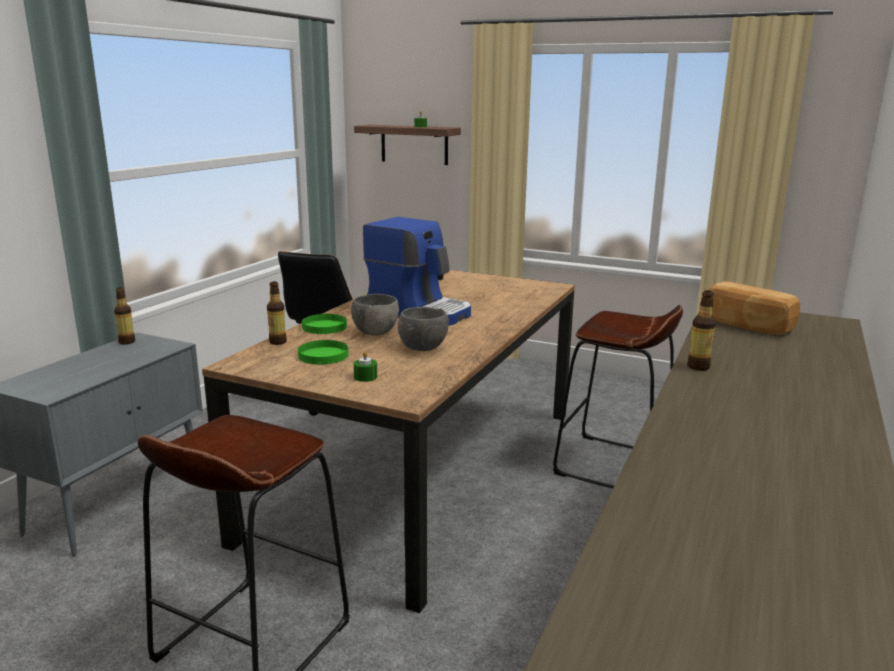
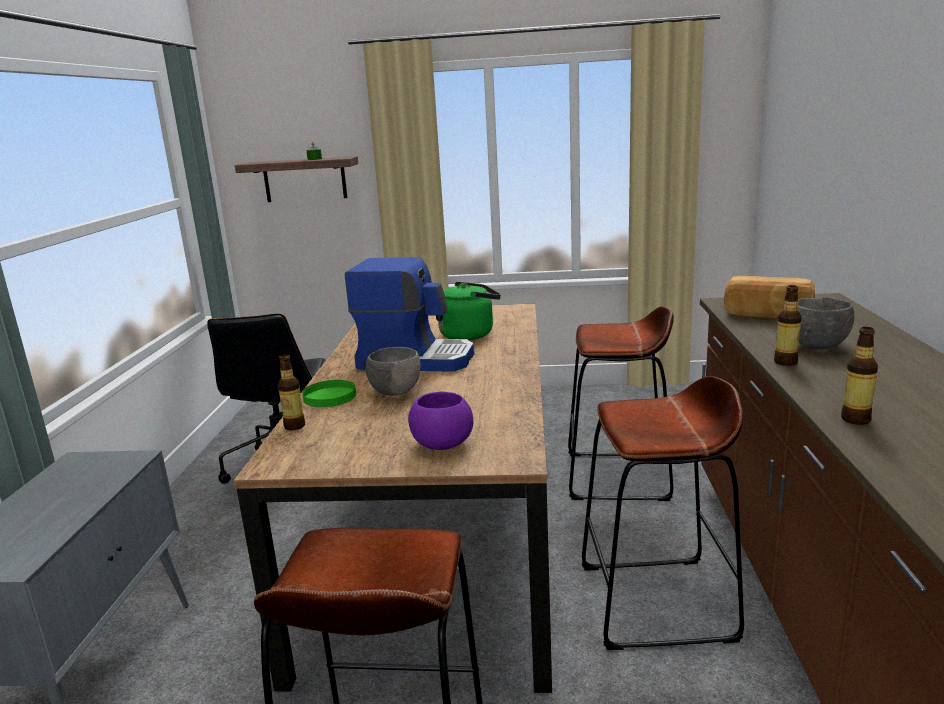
camera: 20 degrees left, 0 degrees up
bottle [114,287,135,344] -> bottle moved to [841,327,878,425]
green plate [298,340,349,364] -> none
green candle [354,351,377,382] -> purple bowl [408,392,473,450]
grey bowl [398,307,449,351] -> grey bowl moved to [797,297,854,349]
none -> green kettle [438,282,501,340]
none -> brown stool [582,376,744,650]

